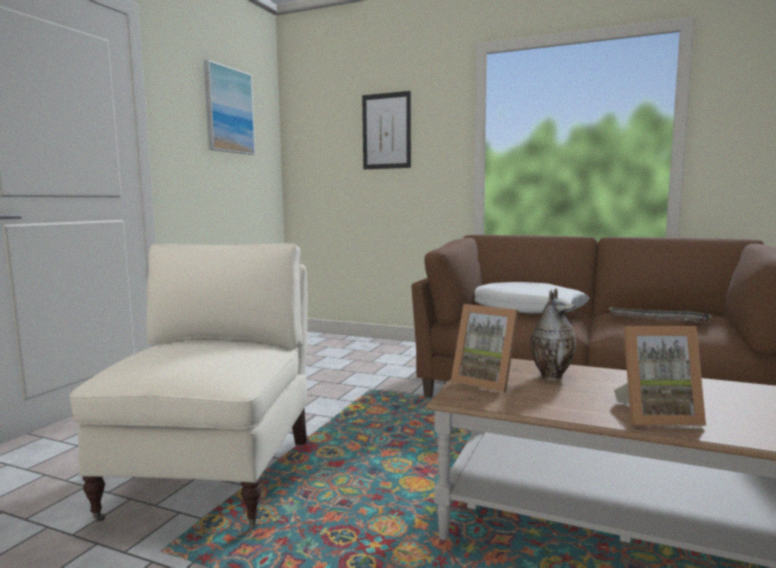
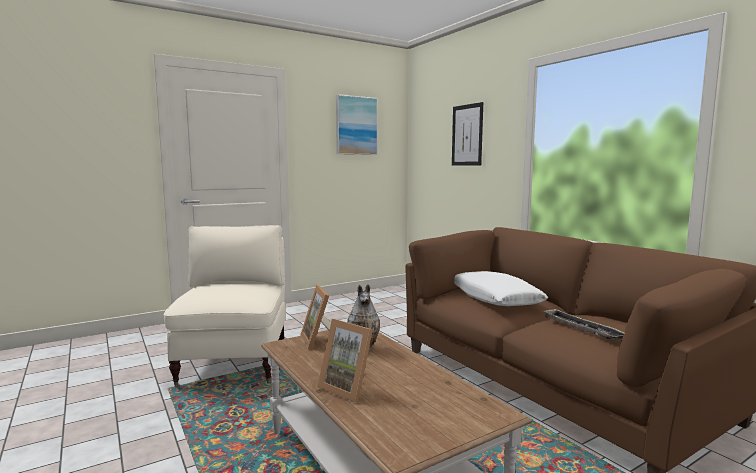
camera: 35 degrees right, 0 degrees up
beige armchair [69,243,307,528] -> beige armchair turned 45 degrees counterclockwise [164,225,286,387]

